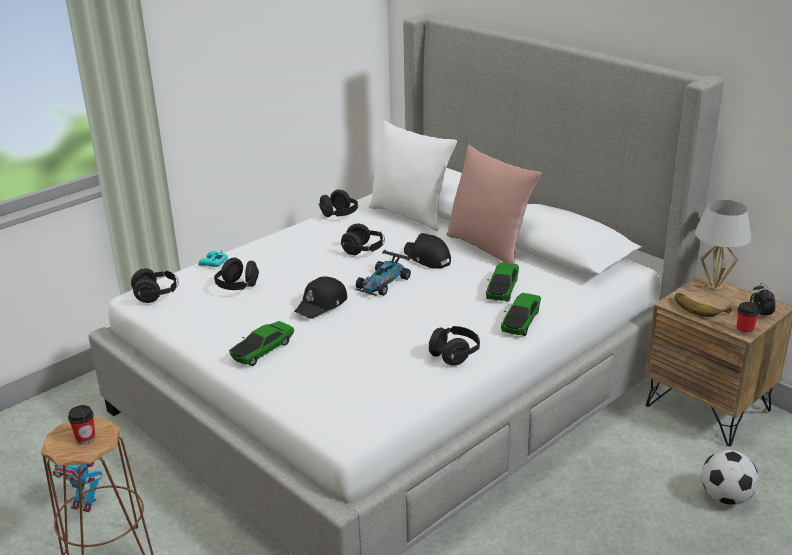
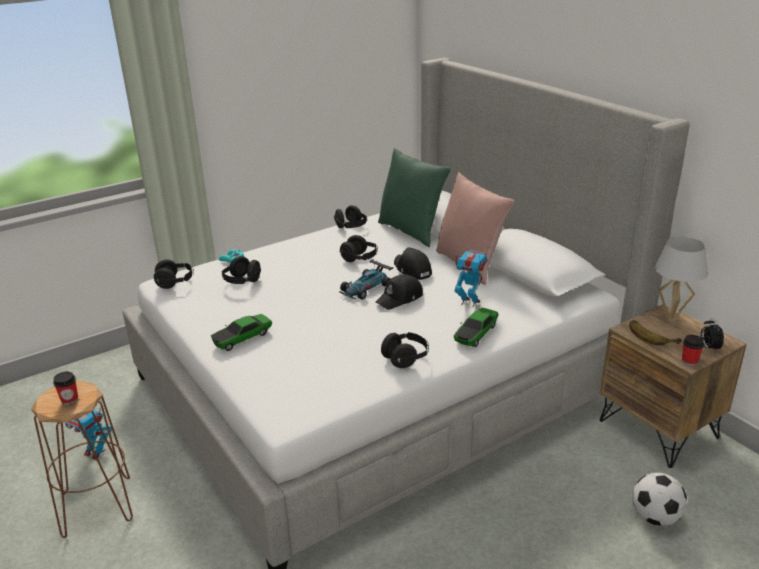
camera: 10 degrees right, 0 degrees up
black cap [294,277,347,319] -> black cap moved to [375,274,423,309]
white pillow [369,120,457,231] -> green pillow [378,148,451,247]
toy car [486,263,519,302] -> toy robot [455,250,488,308]

